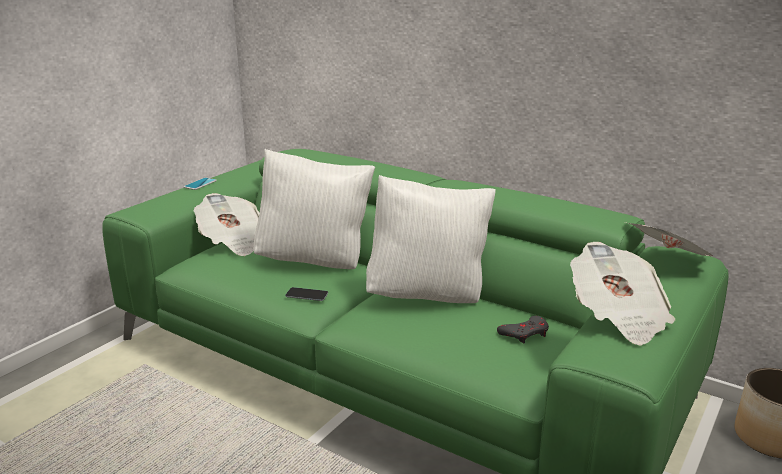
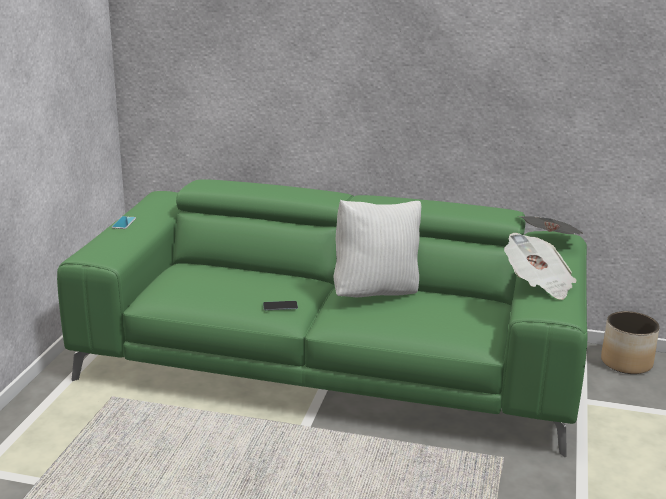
camera: 20 degrees left, 0 degrees up
newspaper [194,193,259,256] -> none
white pillow [254,149,375,269] -> none
grey game controller [497,316,549,344] -> none

